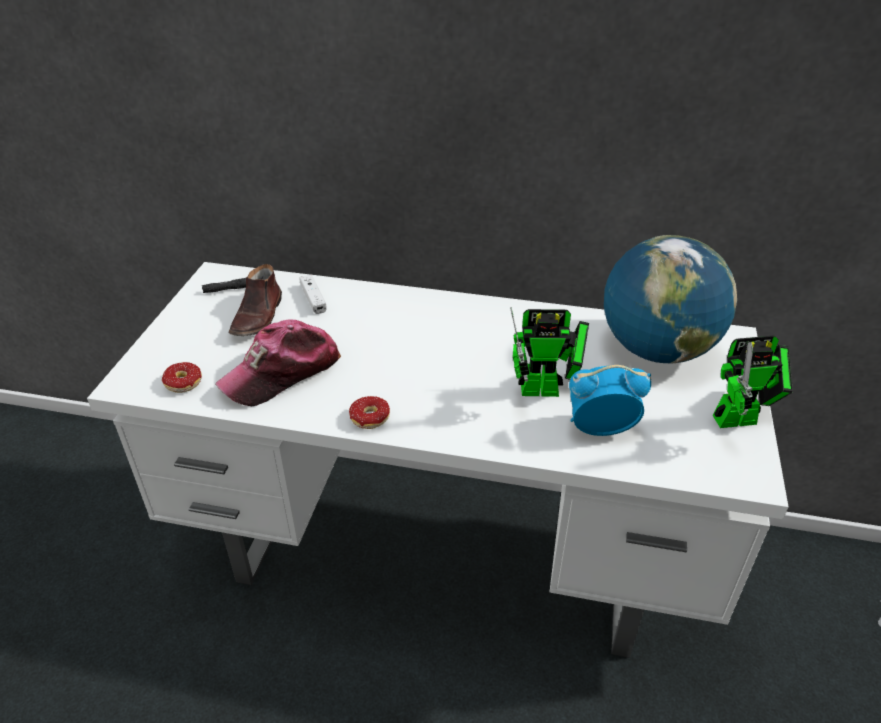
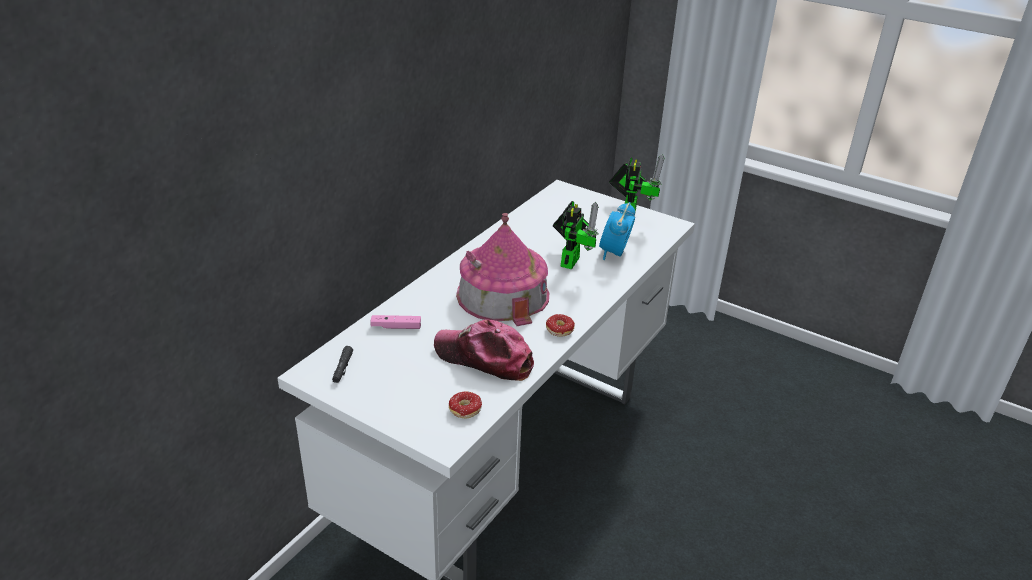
camera: 70 degrees left, 5 degrees down
cap [215,319,341,406] -> cap turned 135 degrees clockwise [434,319,534,381]
brown shoe [228,264,282,336] -> none
white game controller [299,275,327,314] -> pink game controller [370,315,421,329]
globe [604,235,737,364] -> none
none -> toy house [456,213,549,326]

